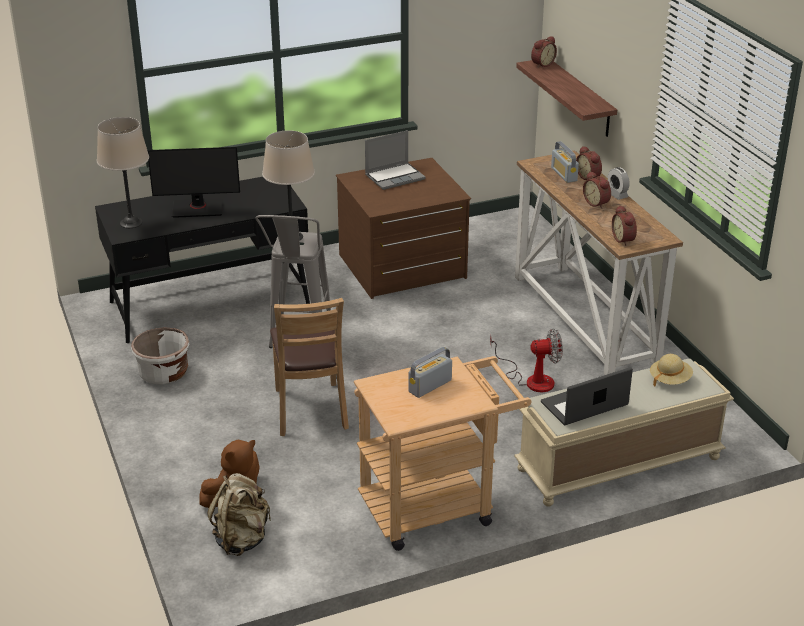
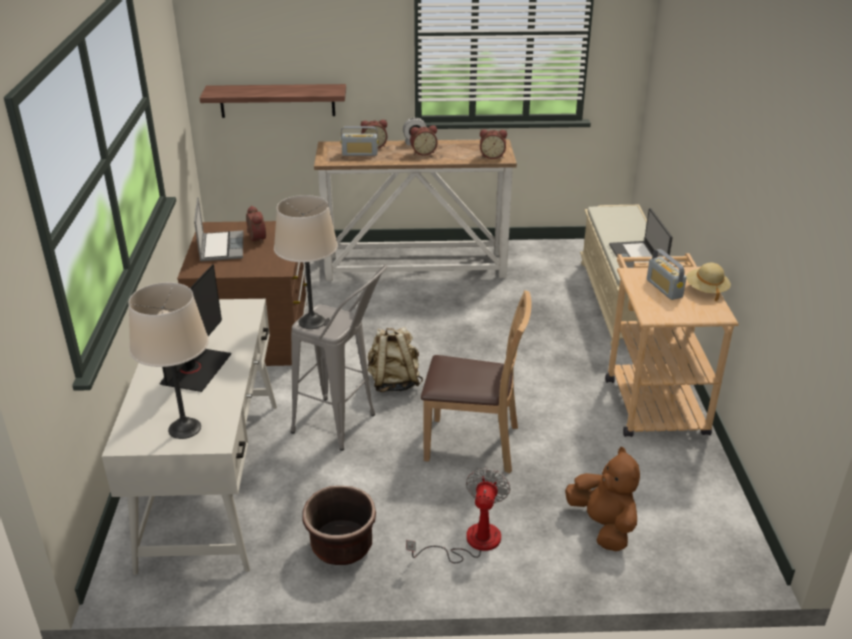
camera: 70 degrees left, 0 degrees up
black desk [95,177,310,343] -> white desk [102,299,277,575]
white planter [131,327,189,384] -> brown planter [302,486,376,565]
beige backpack [207,473,271,556] -> beige backpack moved to [368,327,423,392]
fan [490,329,563,392] -> fan moved to [406,468,511,563]
alarm clock [531,36,557,68] -> alarm clock moved to [246,206,266,243]
beige hat [650,354,693,387] -> beige hat moved to [686,263,731,301]

